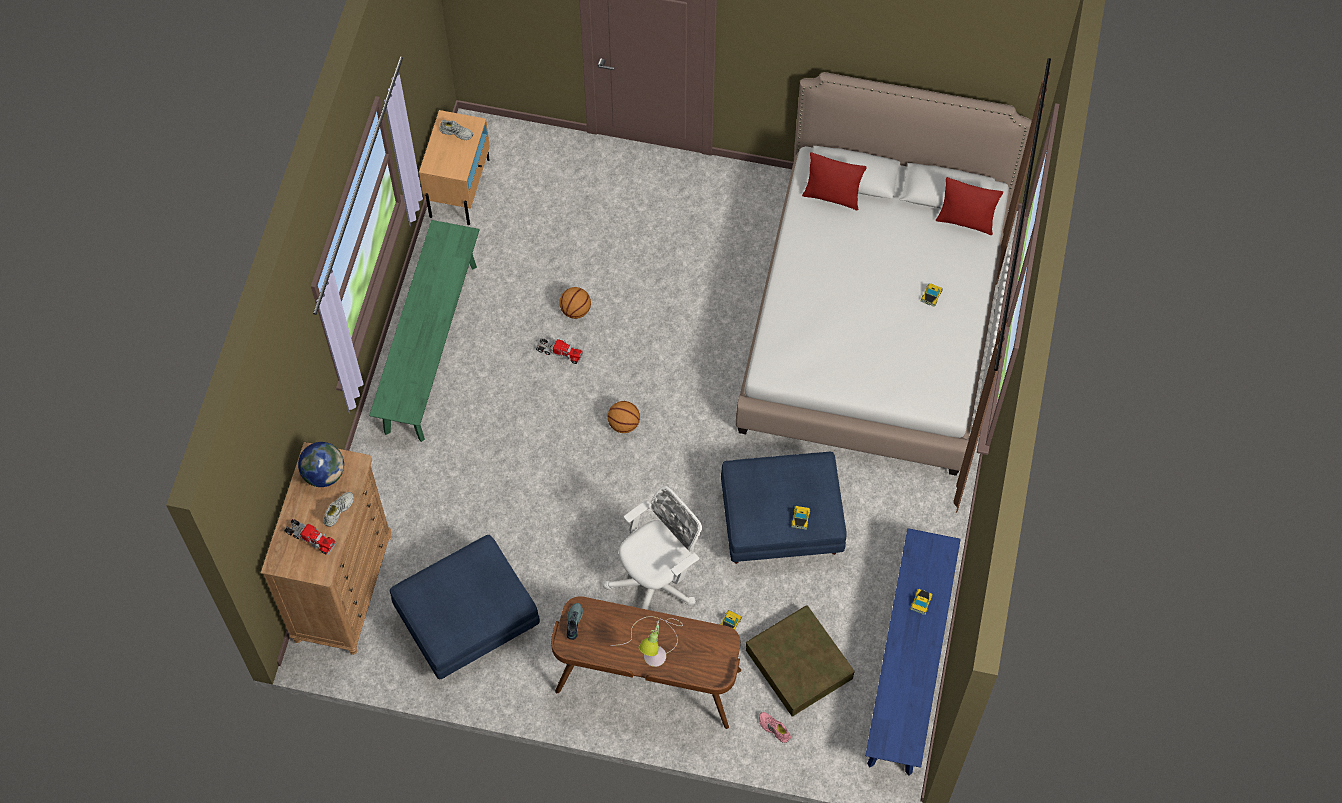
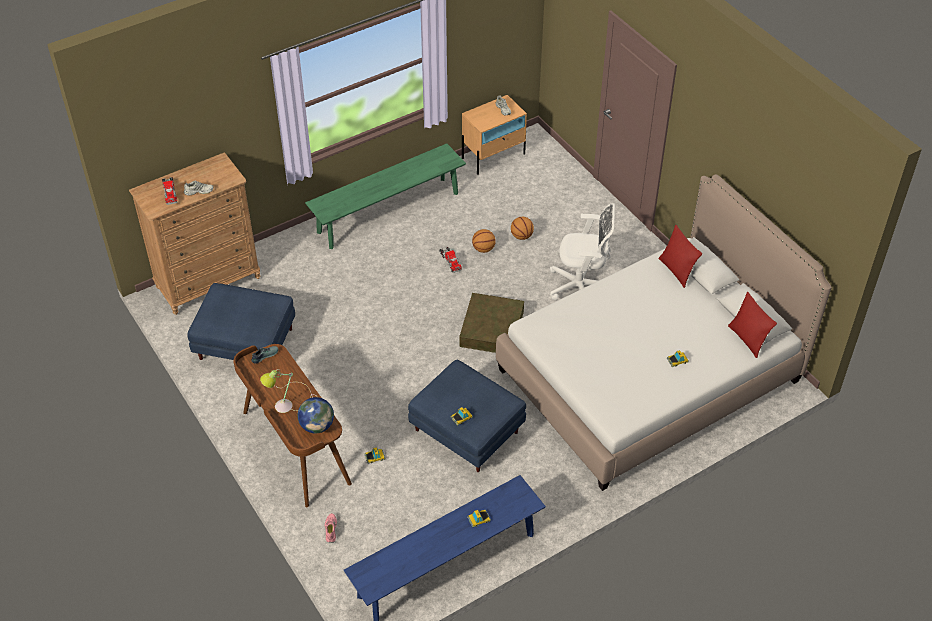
camera: 45 degrees right, 15 degrees down
globe [298,442,344,487] -> globe moved to [298,397,334,434]
white office chair [603,486,702,610] -> white office chair moved to [550,203,615,300]
basketball [608,401,640,433] -> basketball moved to [511,217,534,240]
brown storage box [746,606,855,717] -> brown storage box moved to [459,293,524,353]

